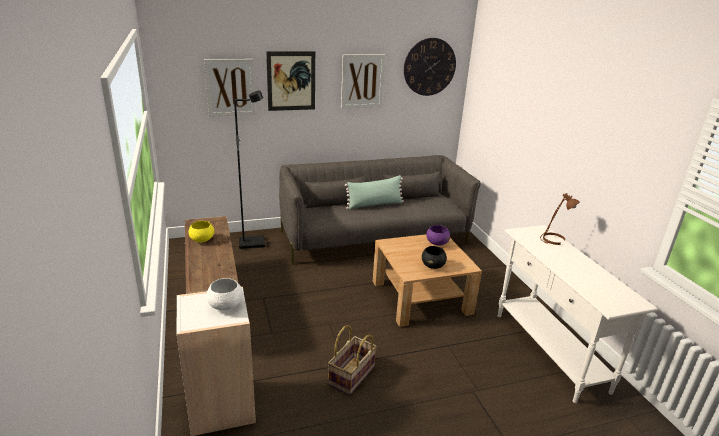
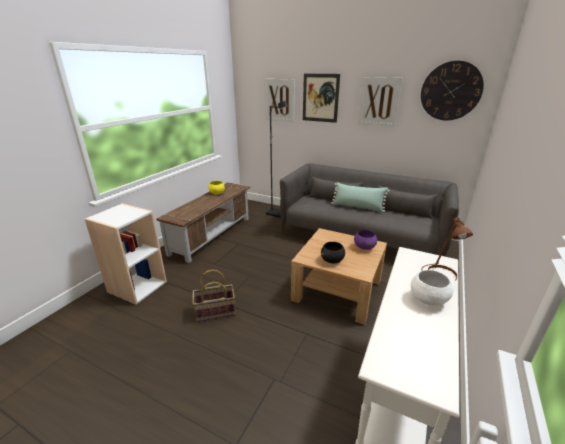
camera: 45 degrees right, 0 degrees up
white bowl [206,278,243,311] -> white bowl moved to [411,270,453,306]

